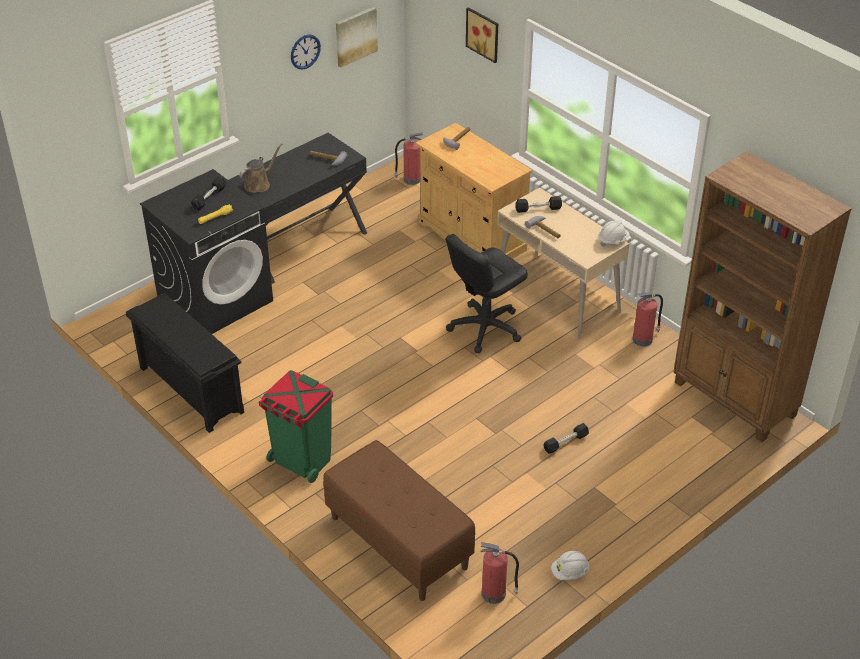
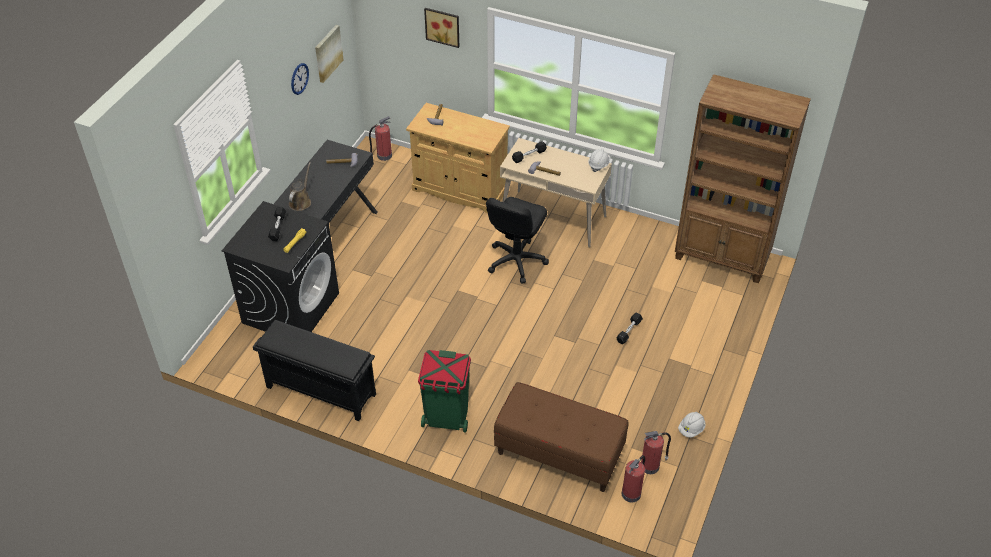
camera: 25 degrees left, 5 degrees up
fire extinguisher [632,292,663,347] -> fire extinguisher moved to [622,455,645,502]

